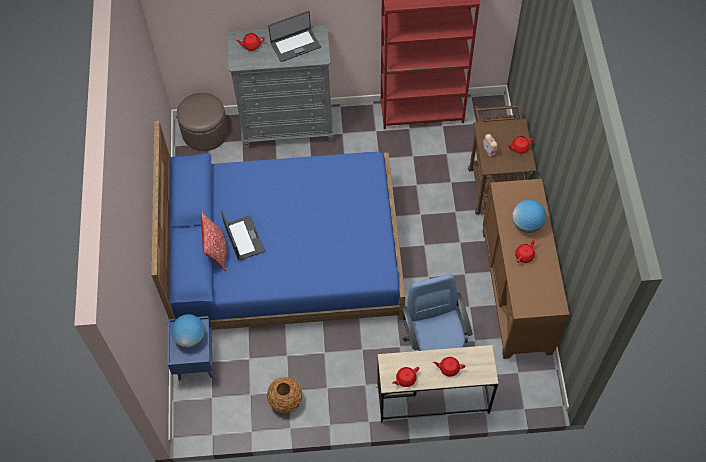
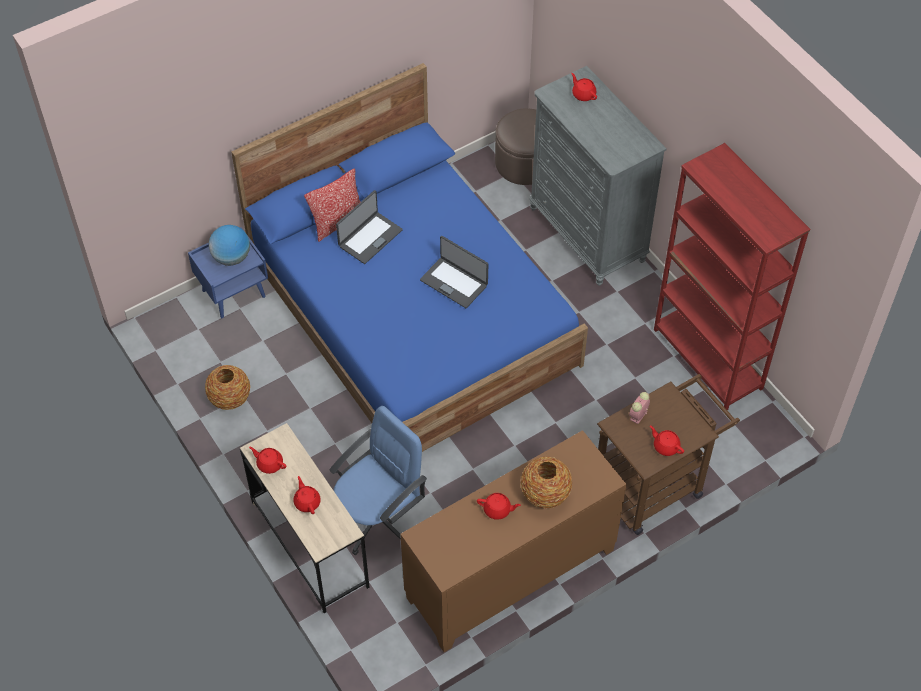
camera: 60 degrees right, 5 degrees down
laptop [268,11,321,62] -> laptop moved to [420,236,489,308]
globe [512,199,546,233] -> vase [521,457,572,509]

